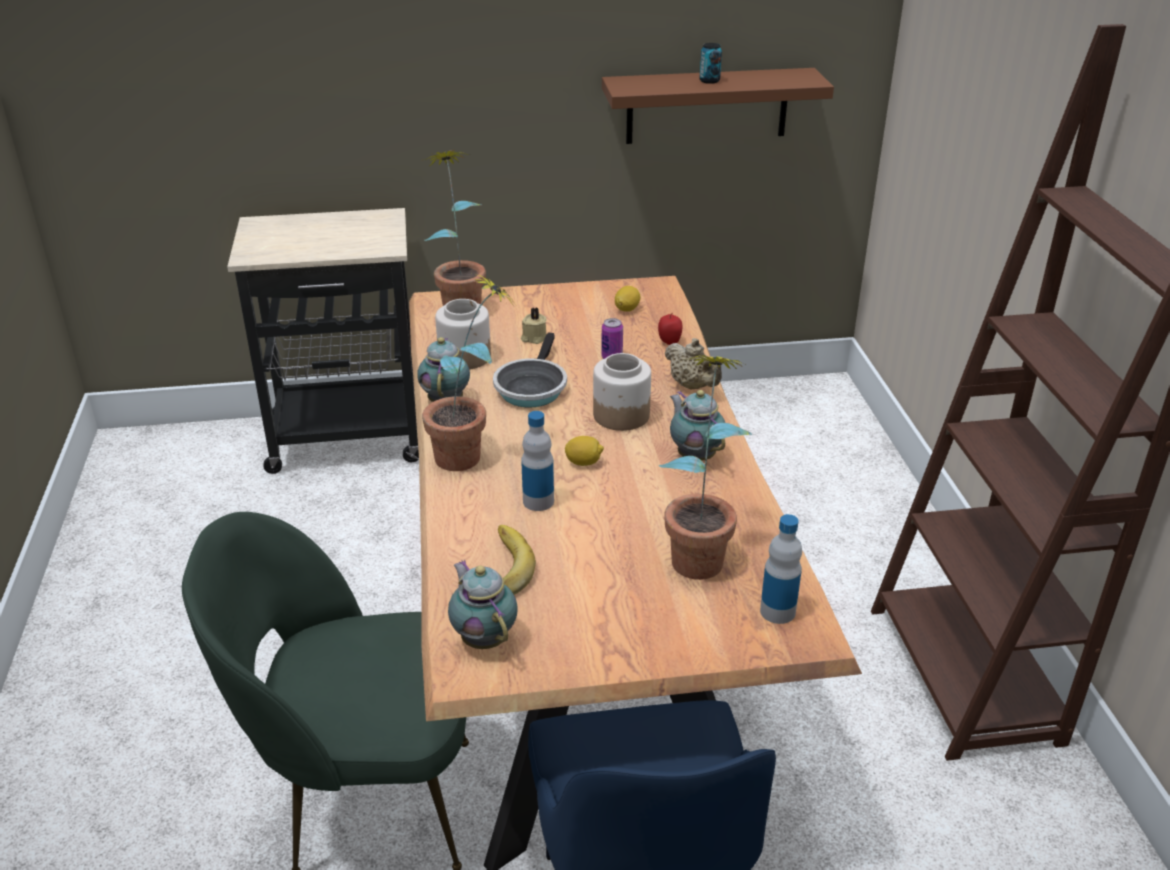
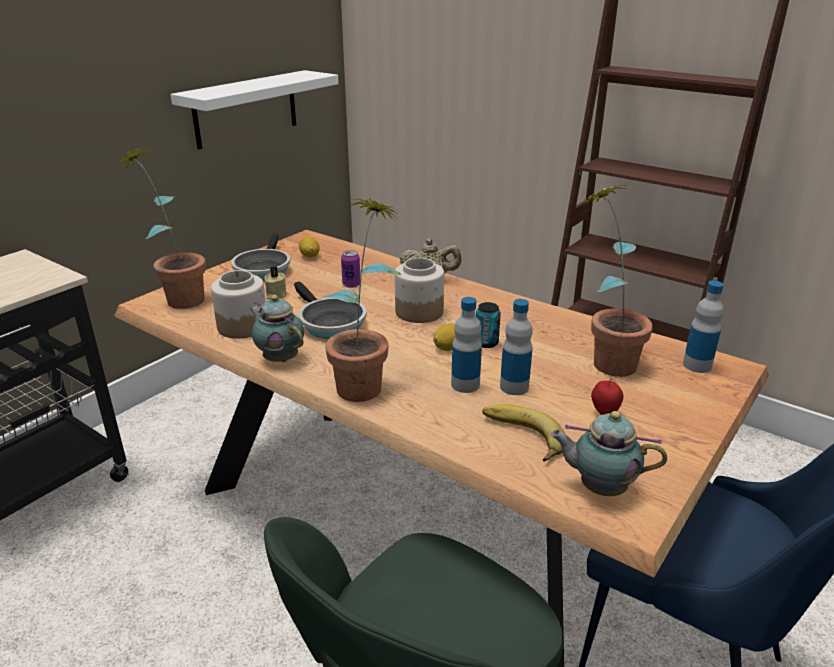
camera: 45 degrees left, 5 degrees down
brown shelf [602,68,834,144] -> white shelf [170,70,339,150]
apple [658,314,682,345] -> apple moved to [591,378,623,415]
teapot [670,390,725,461] -> none
can [699,43,722,84] -> can moved to [476,302,501,348]
none -> frying pan [231,233,291,281]
none -> bottle [500,299,533,395]

